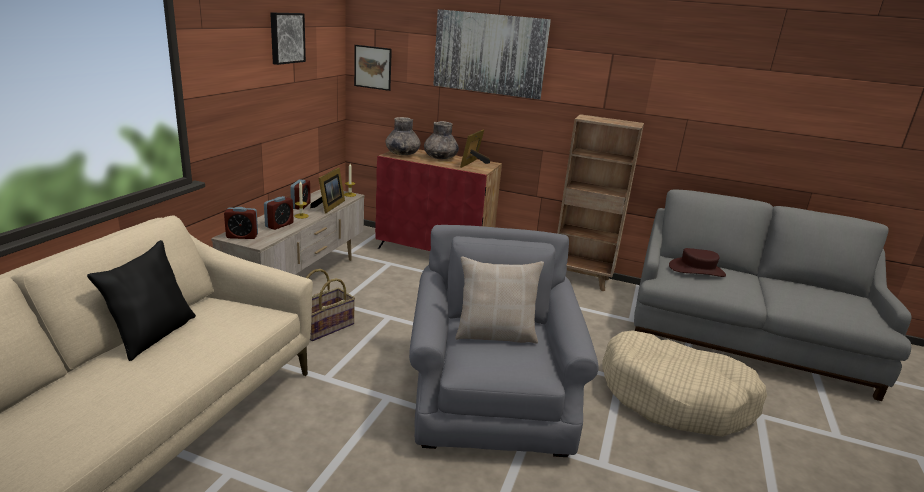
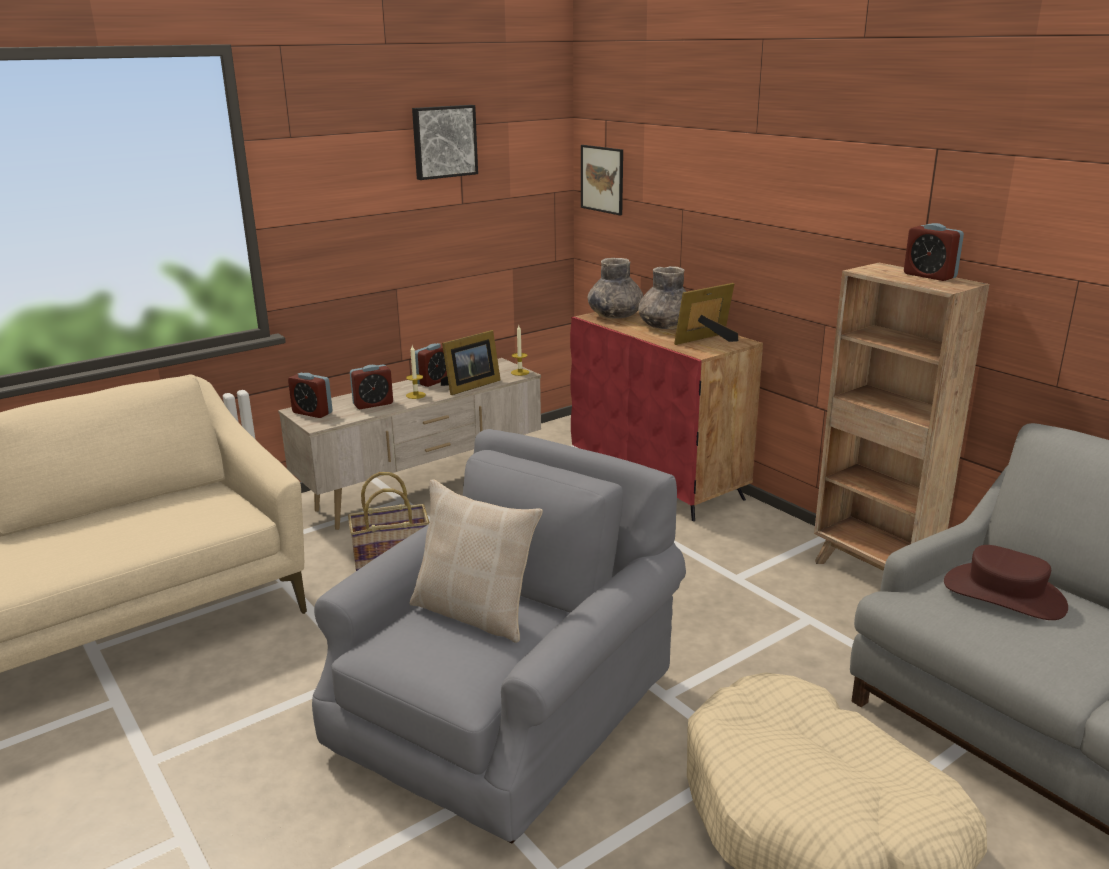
camera: 35 degrees right, 0 degrees up
black pillow [87,240,196,361] -> none
picture [433,9,551,100] -> none
none -> alarm clock [904,223,964,281]

